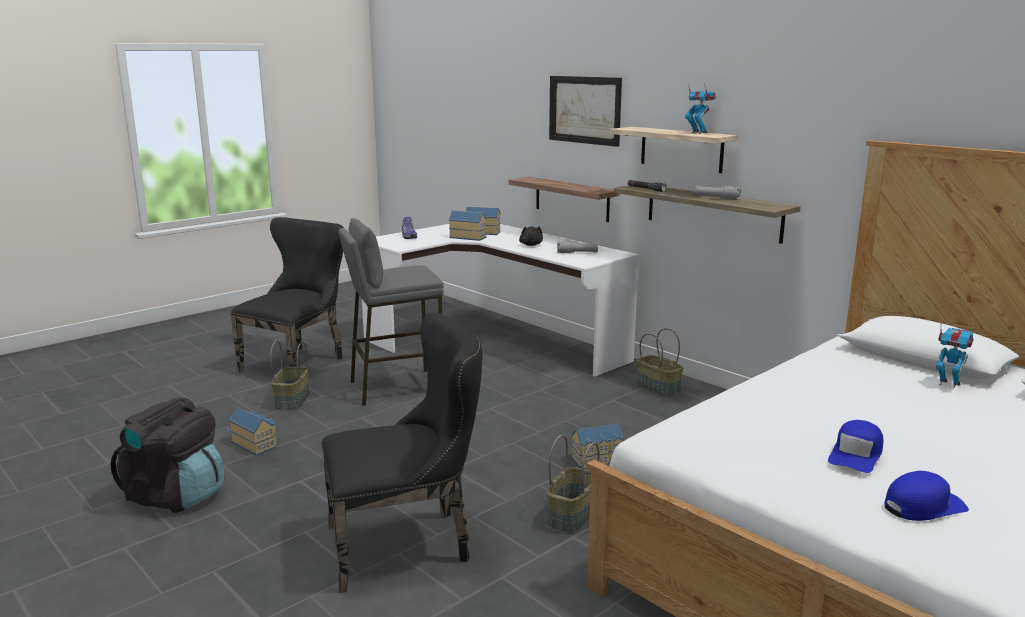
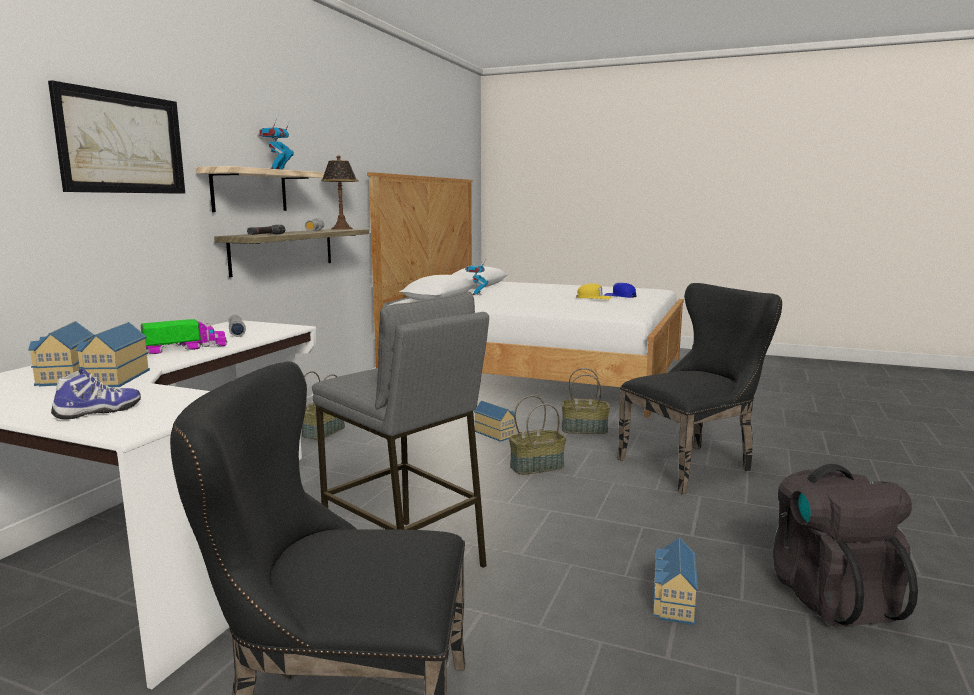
camera: 115 degrees left, 5 degrees down
basket [270,341,309,411] -> basket moved to [509,395,566,475]
black chair [321,312,483,593] -> black chair turned 105 degrees clockwise [617,283,782,494]
shelf [508,177,620,222] -> none
black plush toy [519,226,543,246] -> toy truck [141,319,227,354]
blue cap [828,420,883,473] -> yellow cap [576,284,611,300]
none -> table lamp [321,155,358,230]

